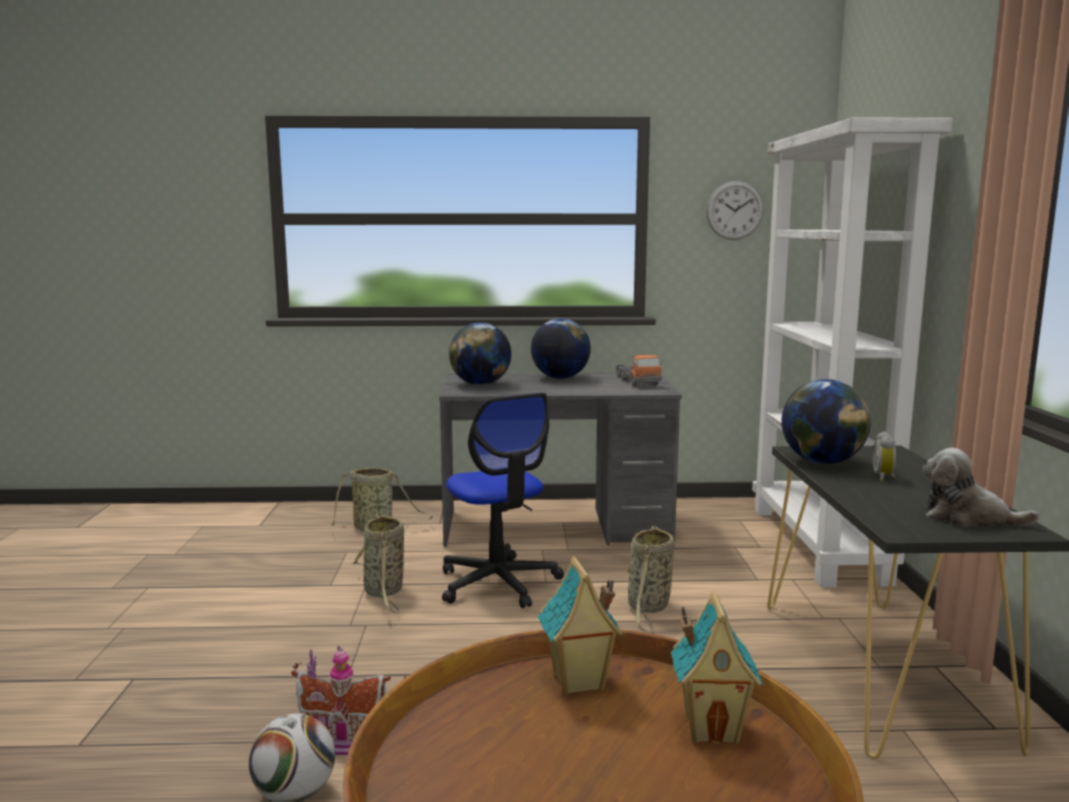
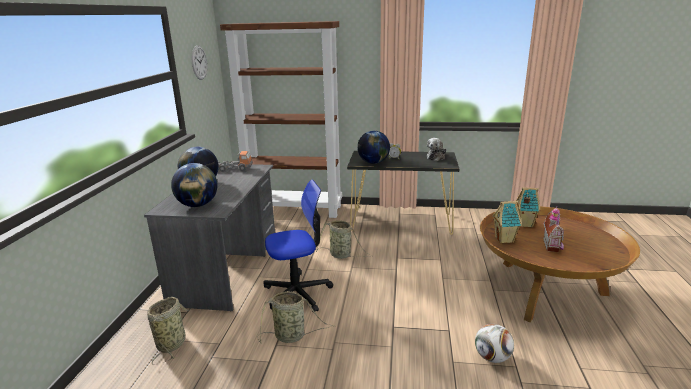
camera: 80 degrees left, 10 degrees up
toy house [291,645,391,755] -> toy house moved to [543,207,564,252]
white bookcase [752,117,953,587] -> brown bookcase [220,21,342,218]

